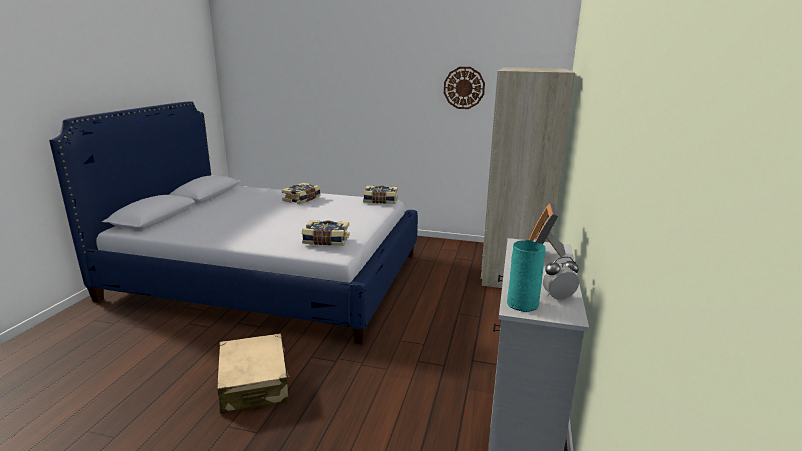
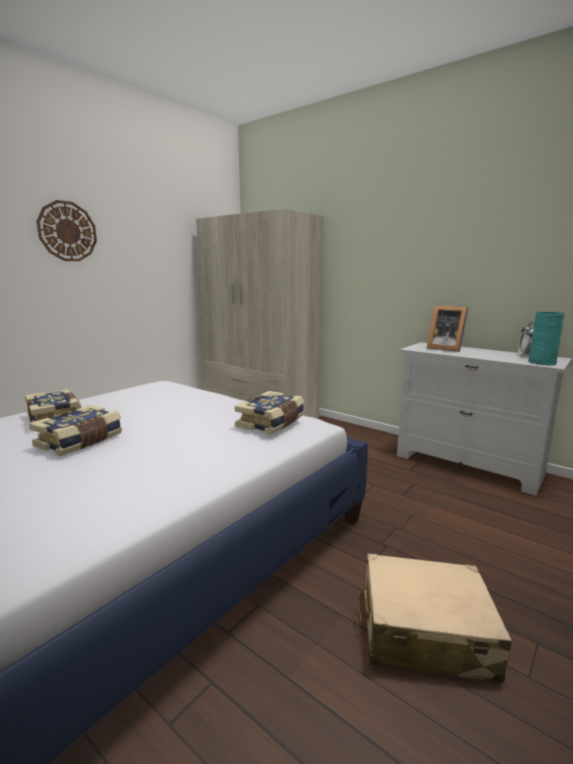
camera: 65 degrees left, 5 degrees down
book [363,186,398,204] -> book moved to [29,405,122,456]
wall clock [444,67,485,109] -> wall clock moved to [36,200,97,261]

